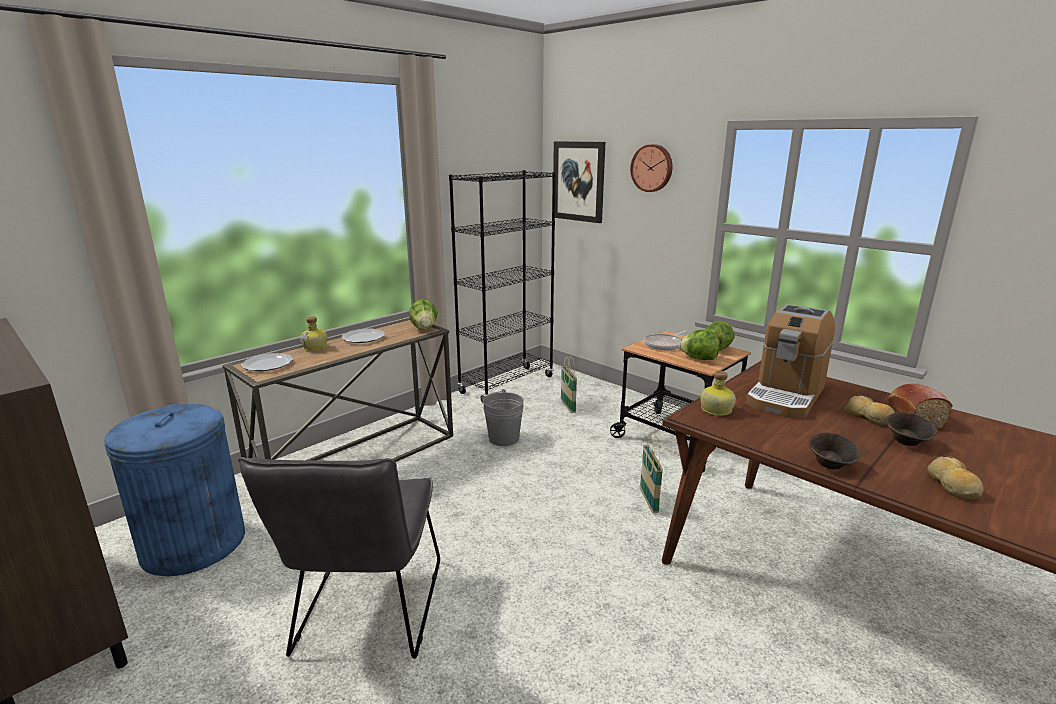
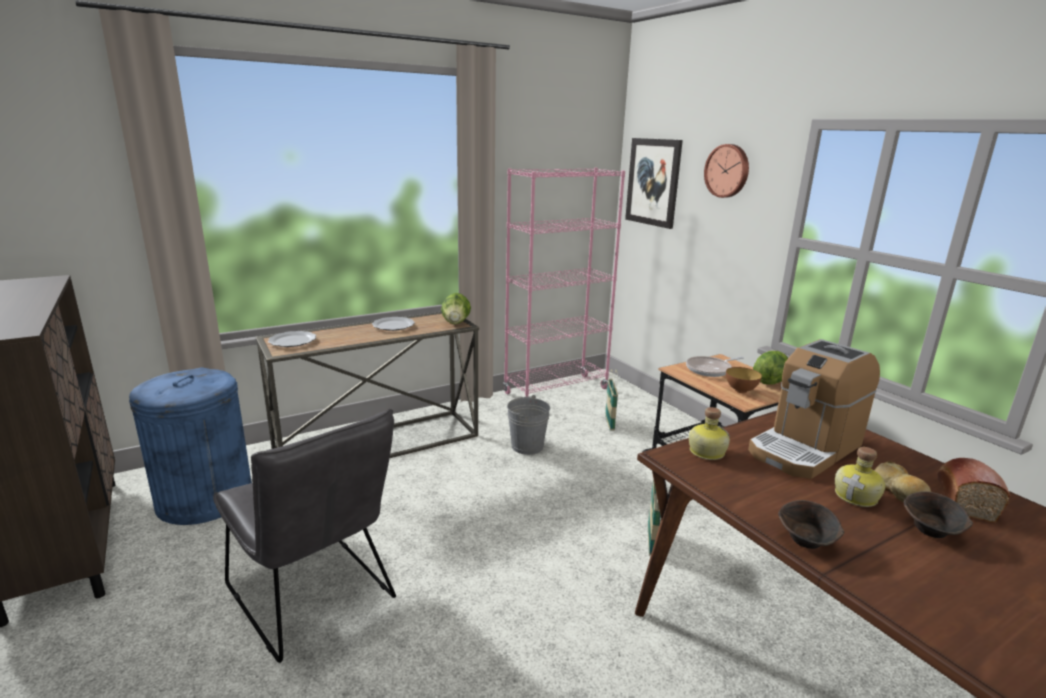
camera: 15 degrees right, 0 degrees up
grey chair [238,457,440,659] -> grey chair turned 60 degrees counterclockwise [213,409,396,663]
bottle [300,316,328,351] -> bottle moved to [835,447,885,507]
black bookcase [449,170,556,403] -> pink bookcase [504,168,625,397]
lettuce [679,330,720,360] -> bowl [726,367,762,393]
bread [927,456,984,500] -> none

